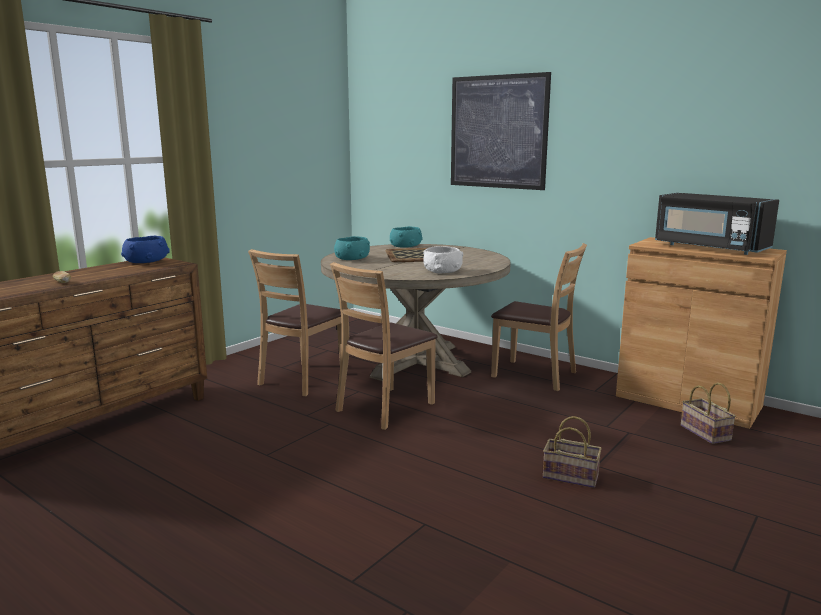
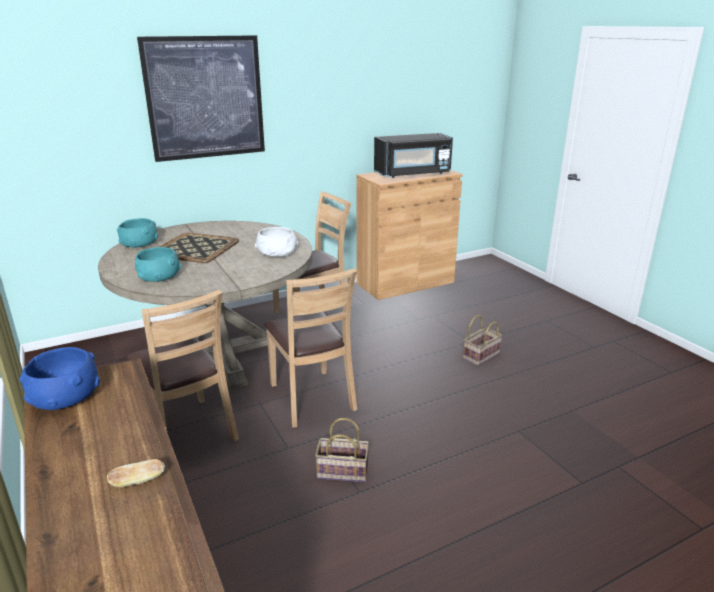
camera: 65 degrees left, 10 degrees up
basket [681,382,736,444] -> basket moved to [315,418,369,482]

